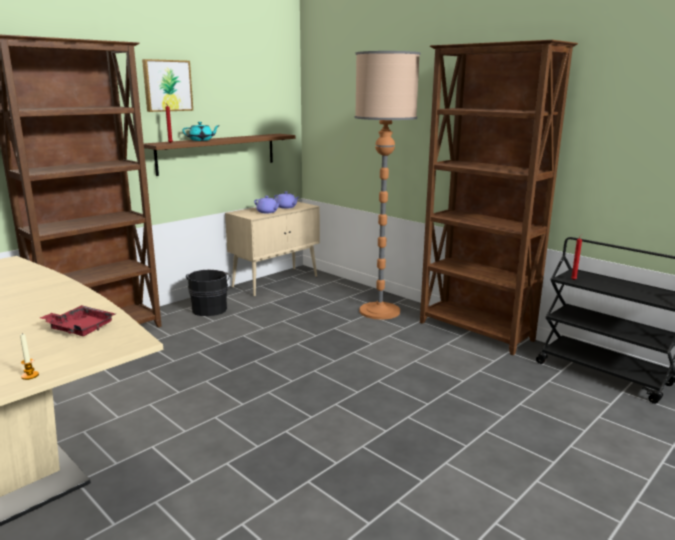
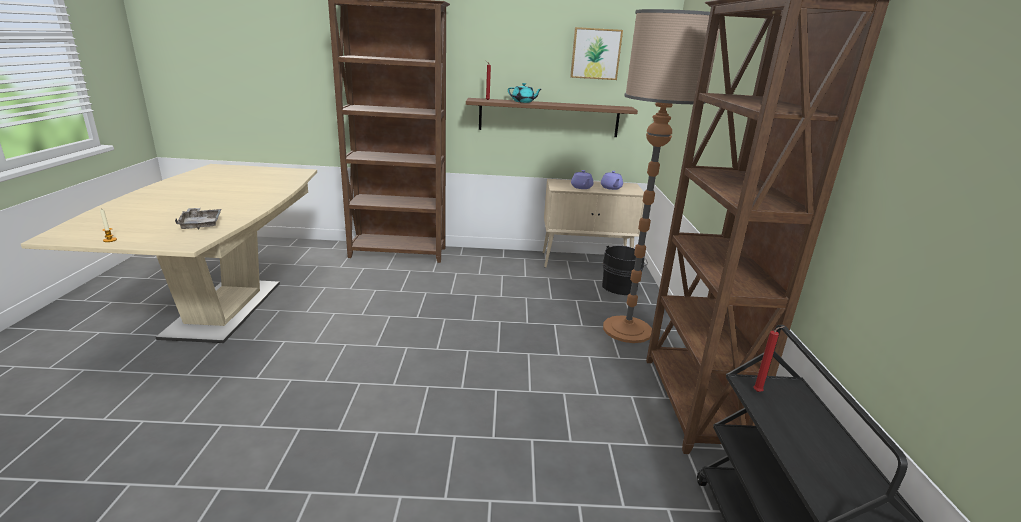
camera: 45 degrees right, 5 degrees up
red tray [40,305,116,336] -> grey tray [175,208,221,229]
picture [142,59,193,112] -> picture moved to [570,27,623,80]
black bucket [186,270,229,316] -> black bucket moved to [602,245,648,295]

